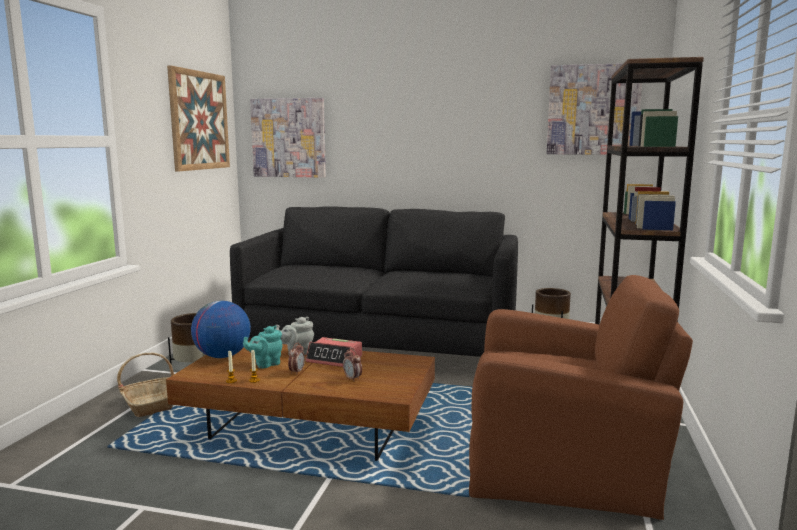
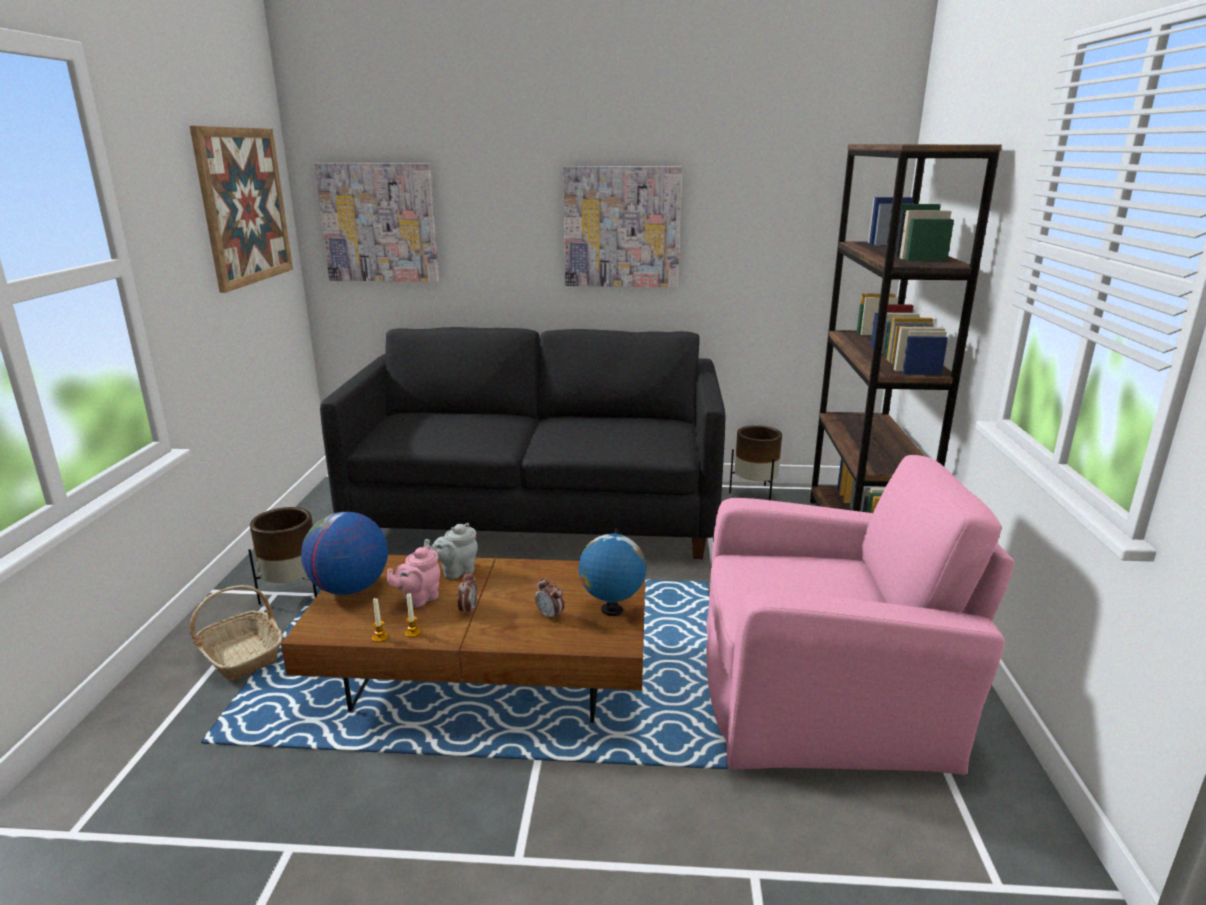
camera: 10 degrees left, 10 degrees up
turquoise teapot [243,325,282,368] -> pink teapot [387,545,440,608]
alarm clock [305,337,362,367] -> none
brown armchair [469,275,693,520] -> pink armchair [706,455,1015,775]
picture [547,63,642,155] -> picture moved to [563,166,682,287]
none -> globe [579,528,646,616]

